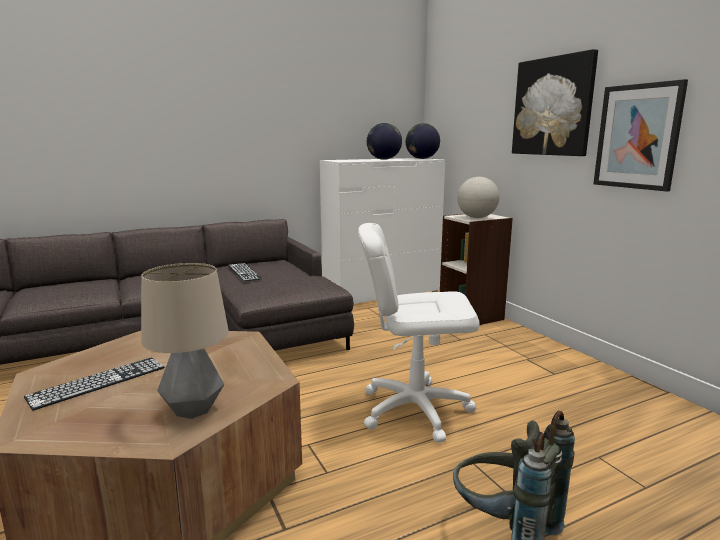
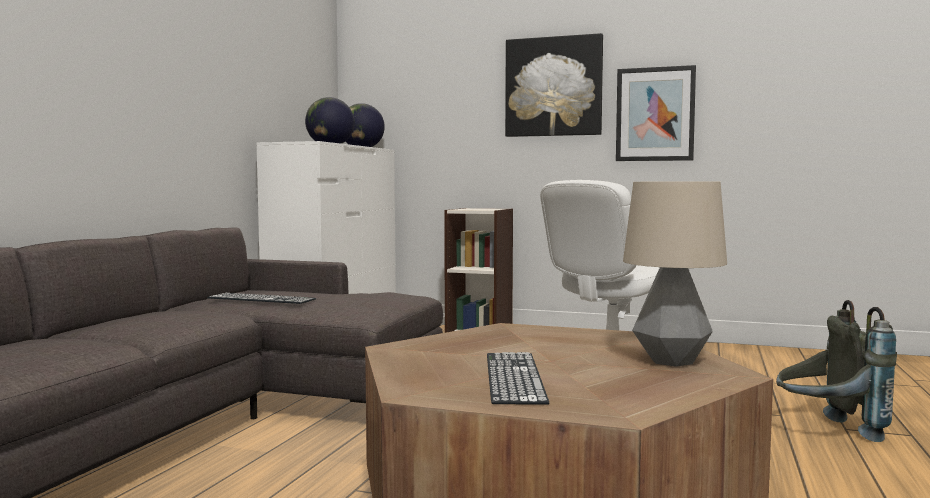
camera: 45 degrees left, 10 degrees down
globe [457,177,499,218] -> none

